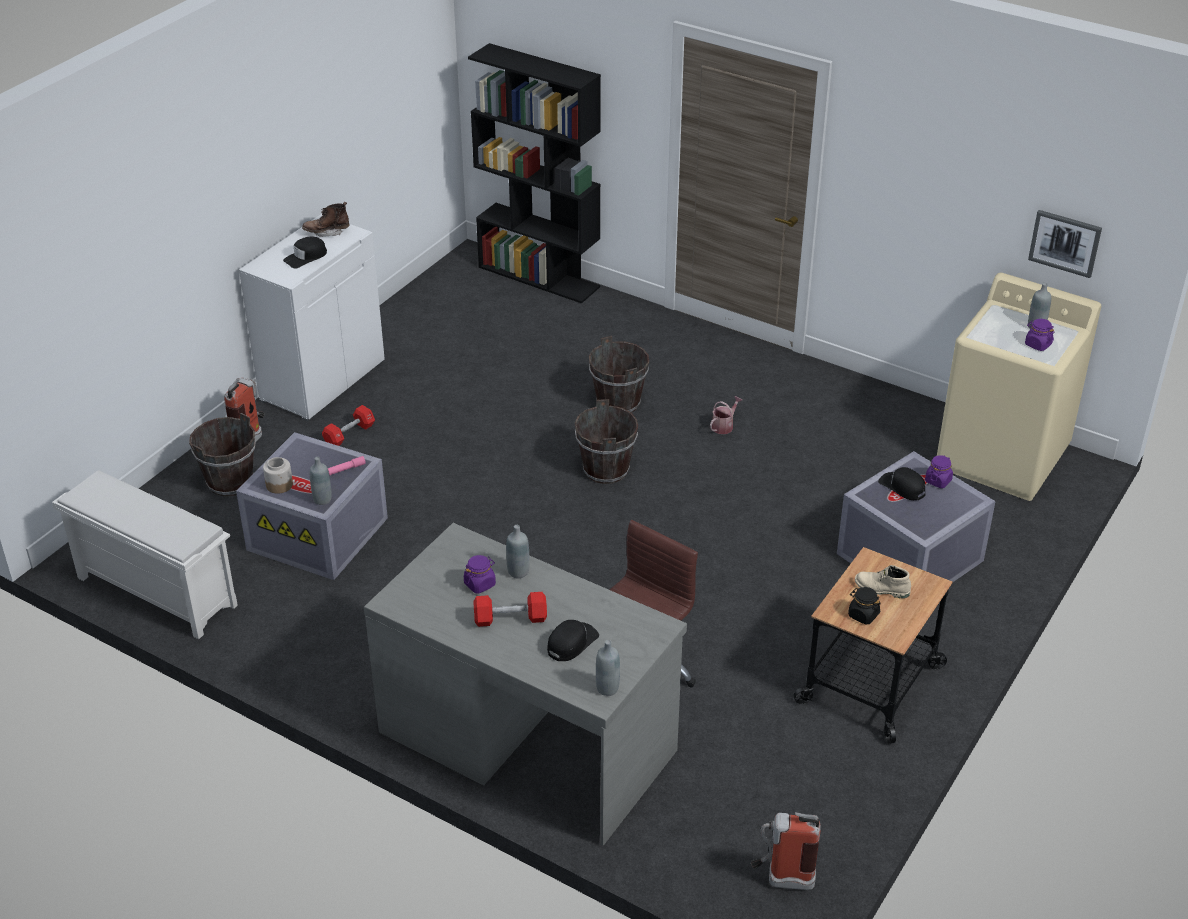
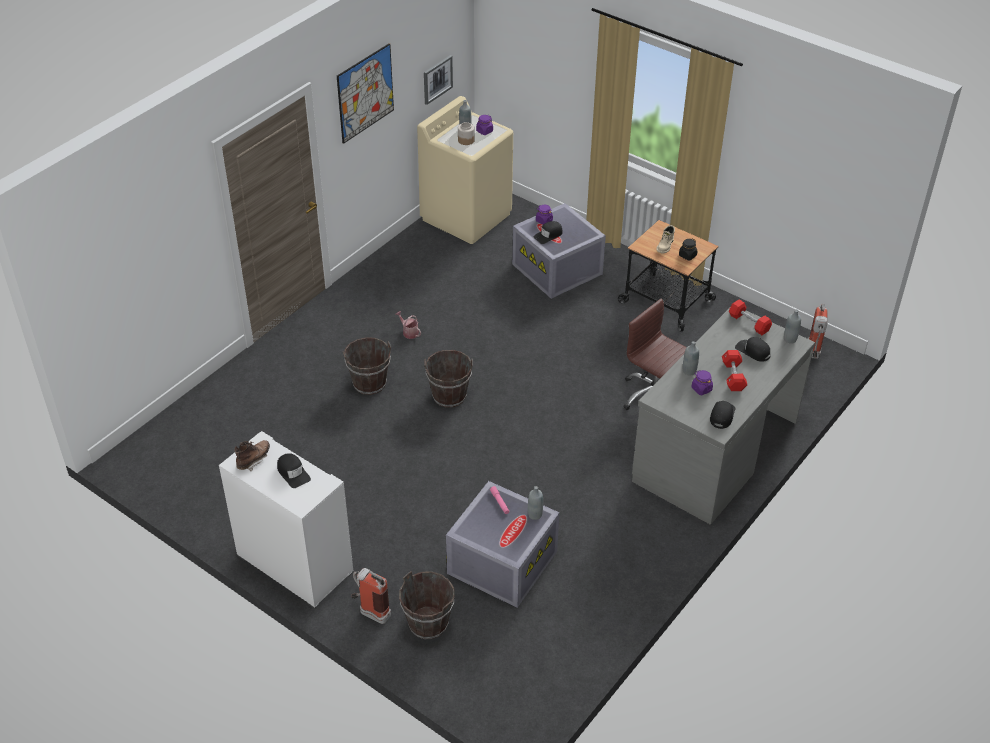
camera: 85 degrees left, 5 degrees up
white shoe rack [52,470,238,639] -> none
jar [263,457,293,494] -> jar moved to [458,122,475,145]
brown boot [302,202,349,237] -> brown boot turned 135 degrees counterclockwise [235,440,270,471]
red dumbbell [322,405,375,446] -> red dumbbell moved to [729,299,772,335]
black bookcase [468,43,601,304] -> none
none -> picture [337,43,394,144]
none -> black cap [710,401,736,429]

